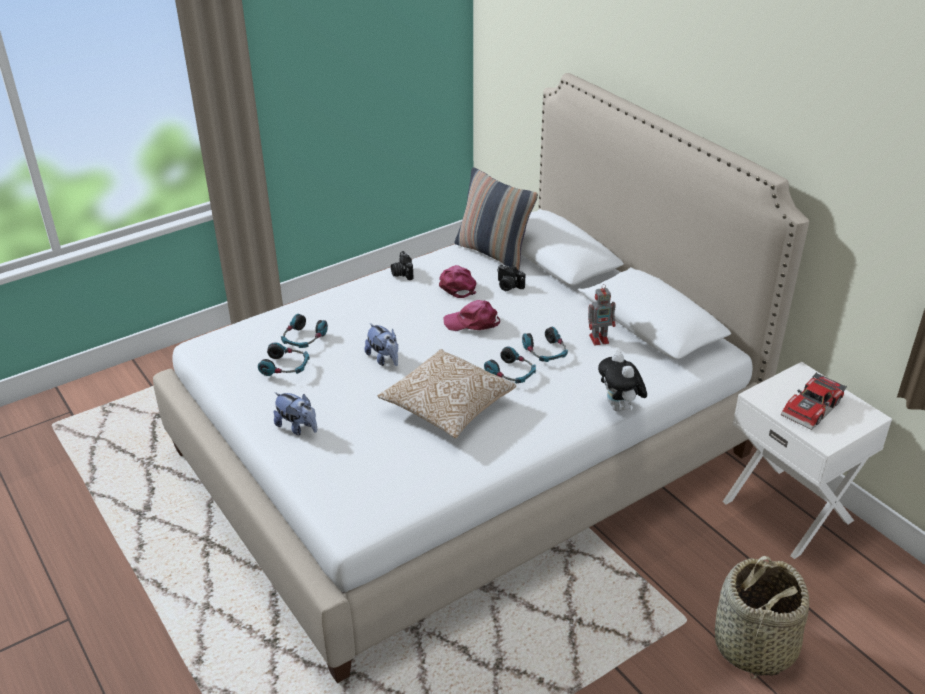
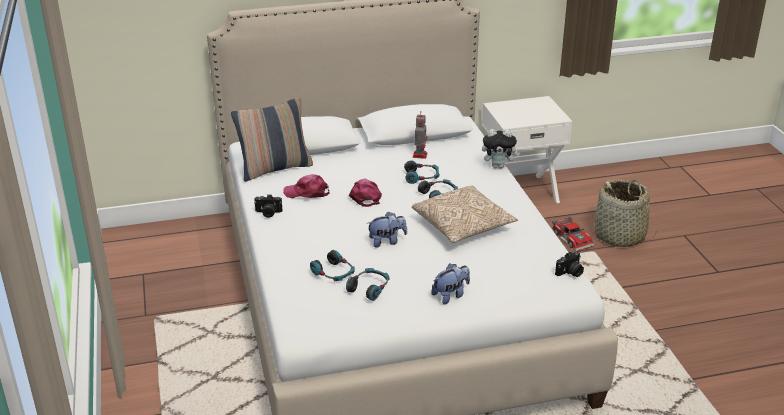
camera: 70 degrees left, 5 degrees down
pink cap [443,300,500,331] -> pink cap turned 150 degrees clockwise [349,179,382,207]
camera [497,264,525,291] -> camera moved to [555,252,584,277]
toy car [781,372,847,430] -> toy car moved to [552,217,594,251]

